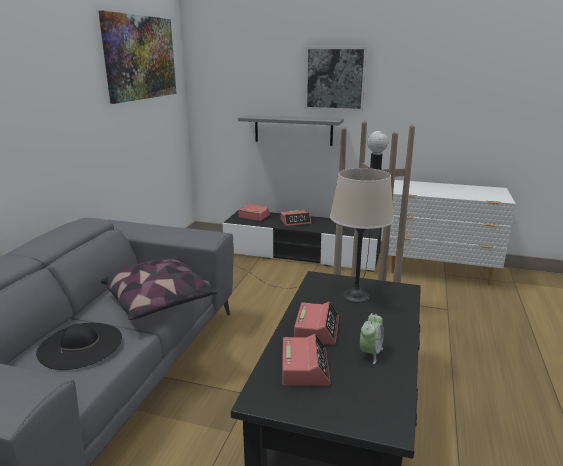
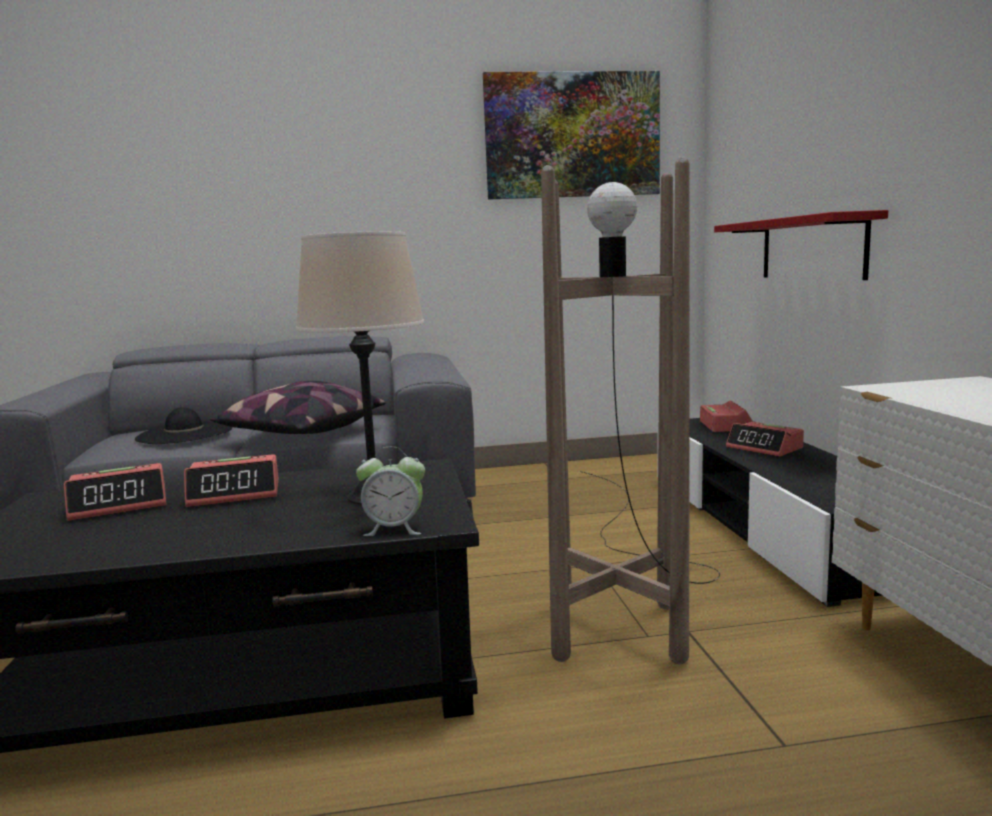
camera: 65 degrees right, 10 degrees down
grey shelf [238,115,344,146] -> red shelf [714,210,888,280]
picture [305,47,367,111] -> none
alarm clock [360,313,384,364] -> alarm clock moved to [356,447,425,536]

